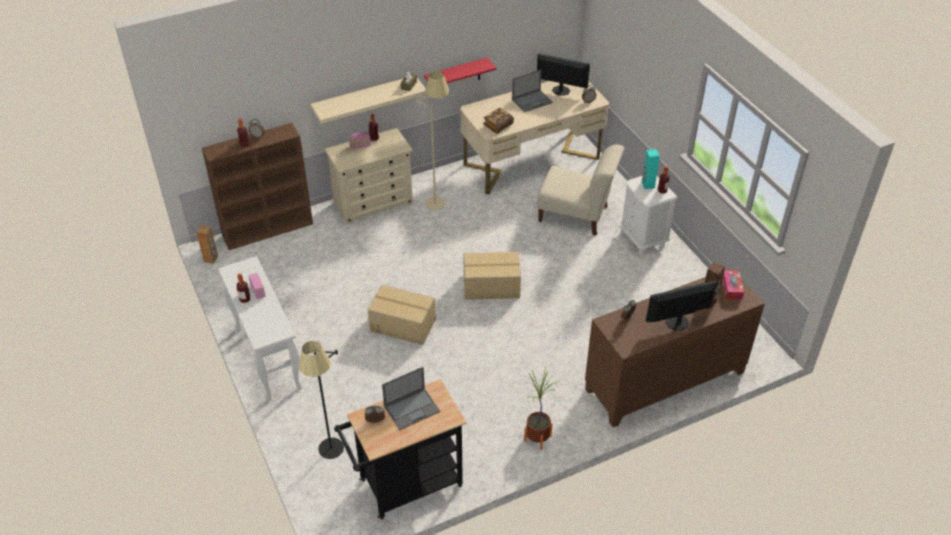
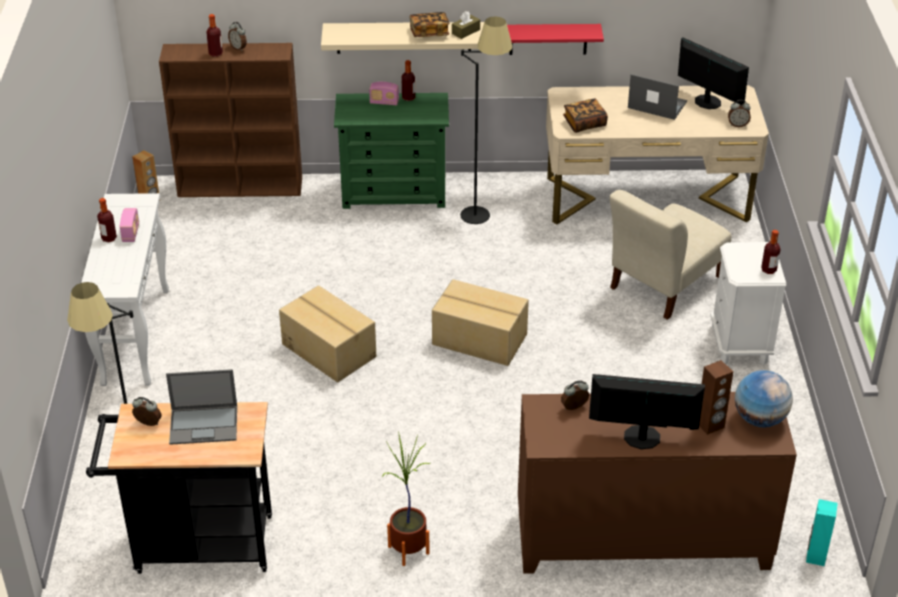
camera: 25 degrees right, 5 degrees down
beige dresser [324,128,413,225] -> green dresser [334,93,449,209]
beige floor lamp [416,71,449,210] -> black floor lamp [460,16,512,224]
laptop [512,69,553,112] -> laptop turned 150 degrees counterclockwise [628,74,687,120]
beige chair [537,144,624,236] -> beige chair turned 90 degrees clockwise [609,190,732,320]
turquoise speaker [642,149,660,189] -> turquoise speaker moved to [806,499,838,566]
tissue box [722,270,744,300] -> globe [735,370,793,427]
none -> book [409,12,449,37]

